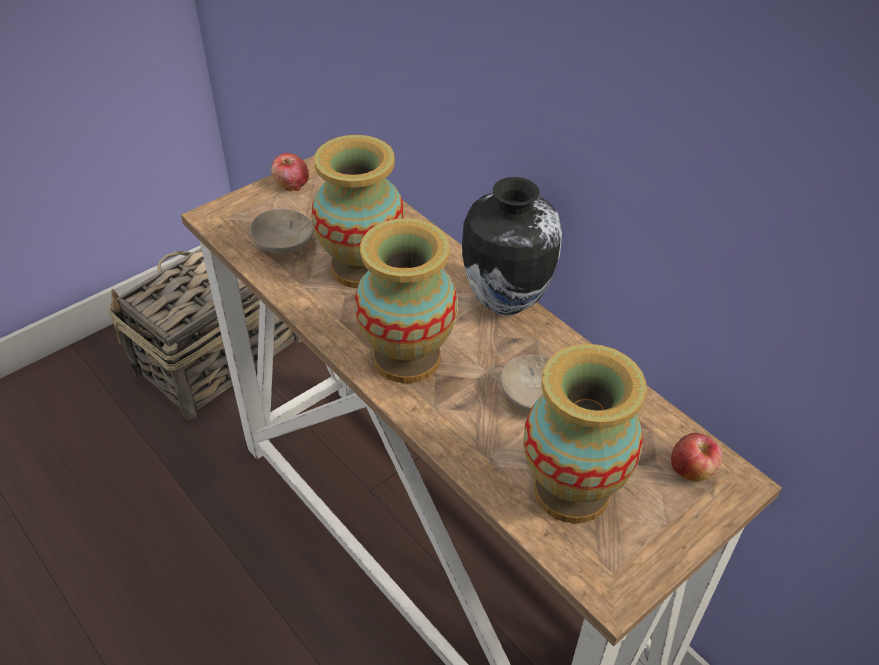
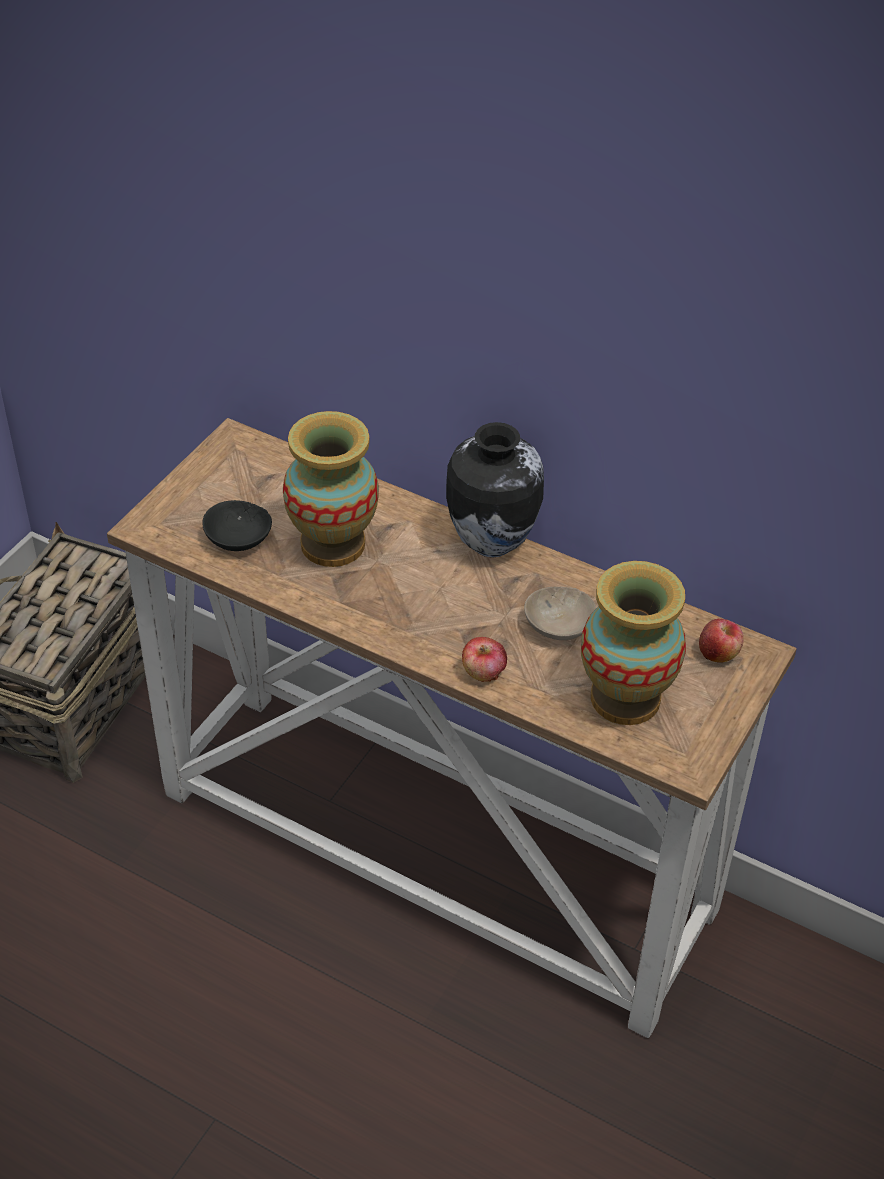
camera: 20 degrees left, 0 degrees up
beige bowl [250,209,314,254] -> black bowl [202,500,272,551]
apple [271,153,309,191] -> apple moved to [462,637,507,682]
vase [355,218,457,383] -> none

